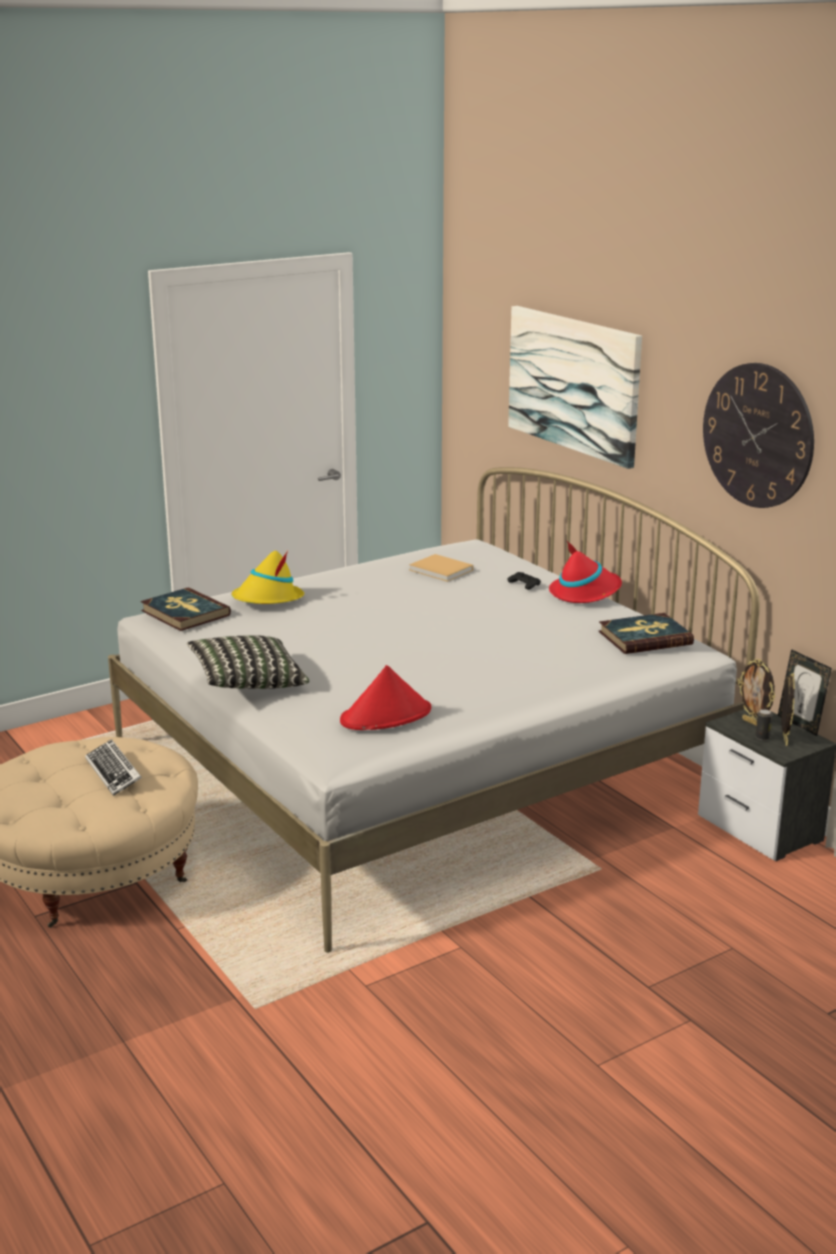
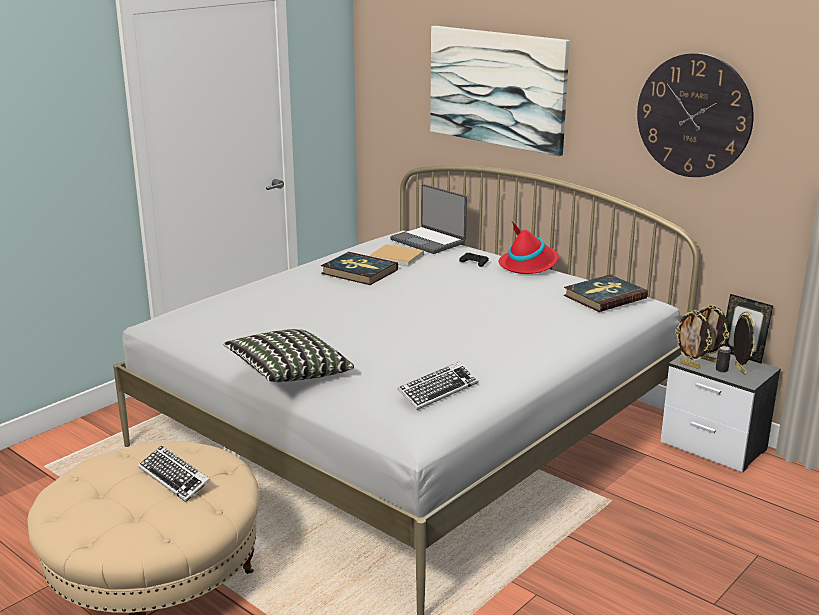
camera: 15 degrees left, 0 degrees up
book [141,587,231,631] -> book moved to [321,252,398,285]
yellow hat [231,550,304,604] -> none
red hat [340,665,431,730] -> keyboard [397,362,479,410]
none -> laptop [390,184,467,254]
none -> picture frame [675,310,712,369]

